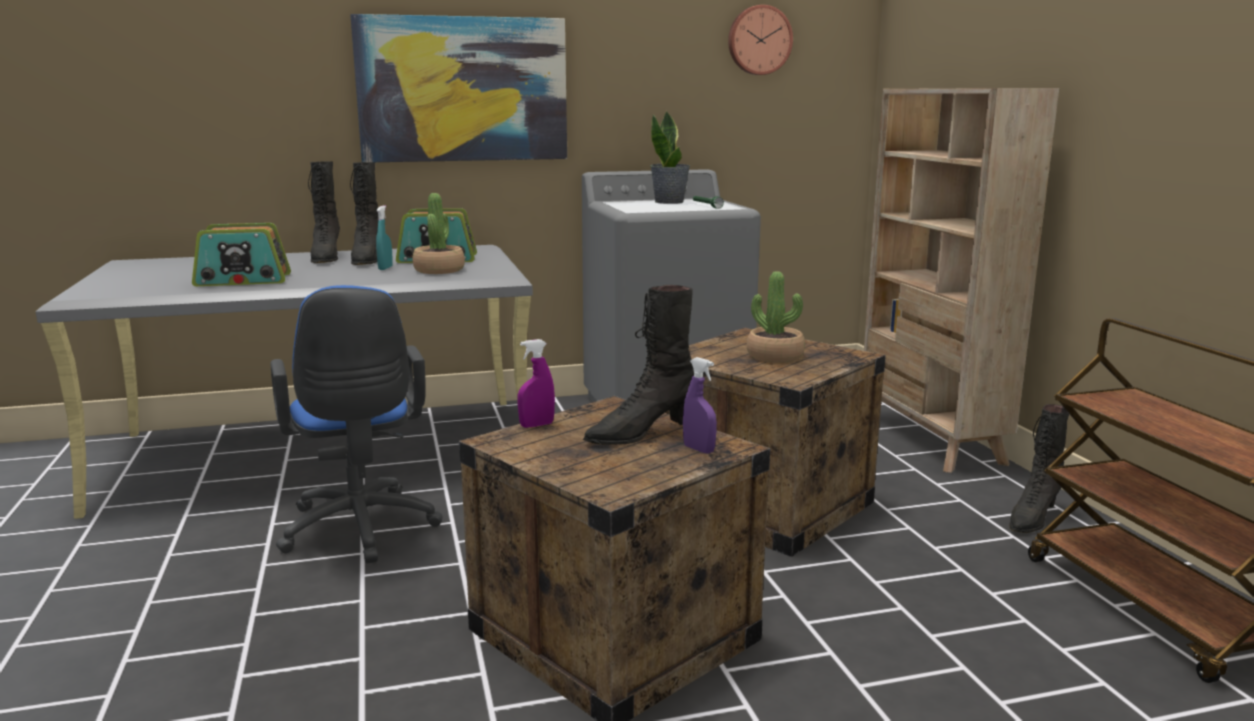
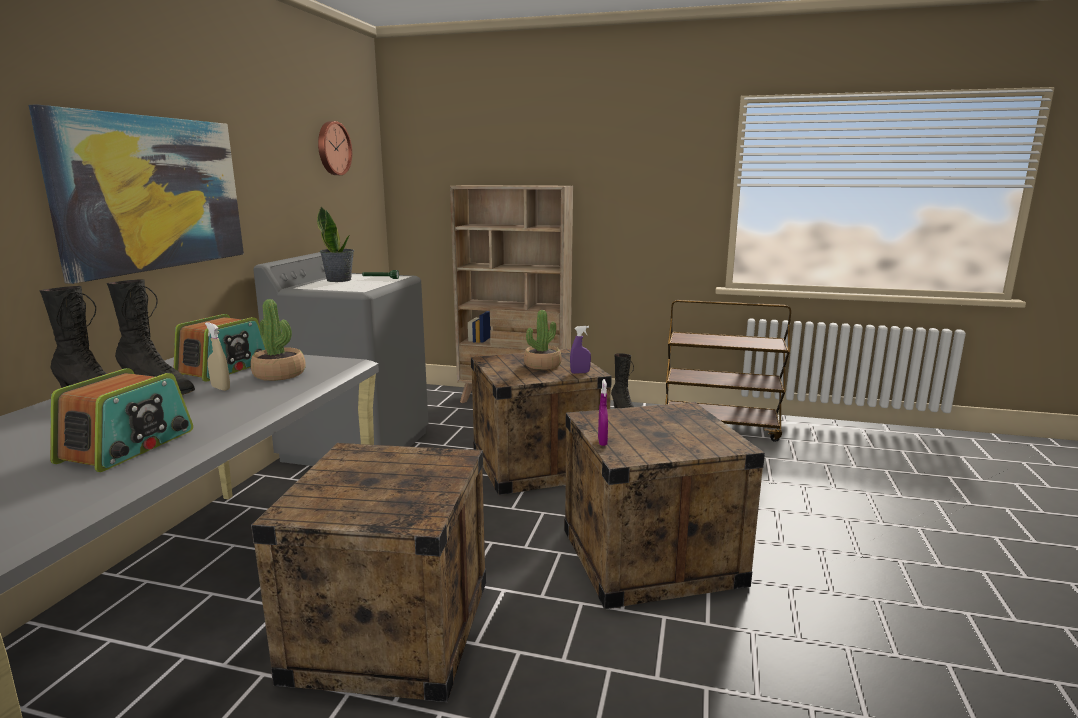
camera: 60 degrees left, 0 degrees up
blue office chair [271,285,443,564] -> crate [251,443,486,702]
turquoise spray bottle [376,205,393,270] -> beige spray bottle [205,322,230,391]
black boot [583,285,694,445] -> none
purple spray bottle [683,357,717,454] -> purple spray bottle moved to [570,326,591,374]

